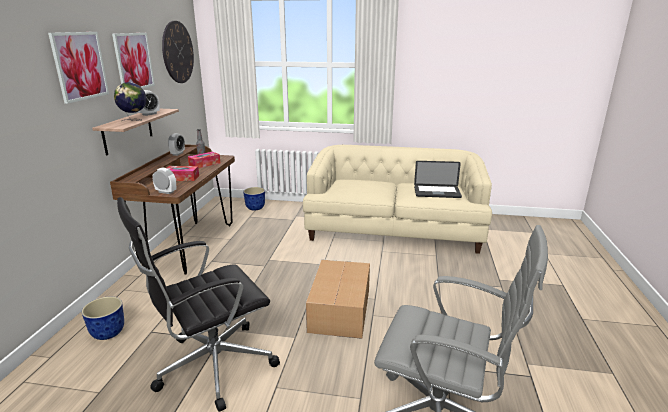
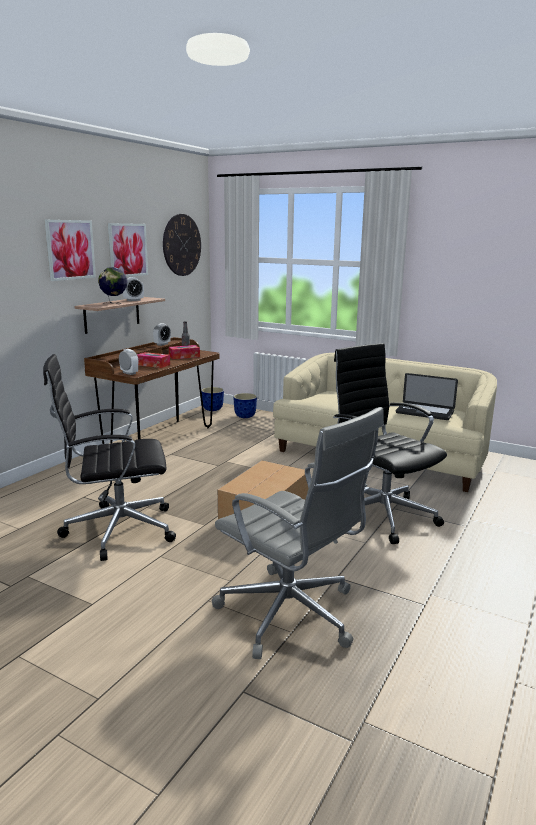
camera: 20 degrees right, 5 degrees down
planter [81,297,124,340] -> planter moved to [201,387,224,411]
none -> black office chair [333,343,447,544]

